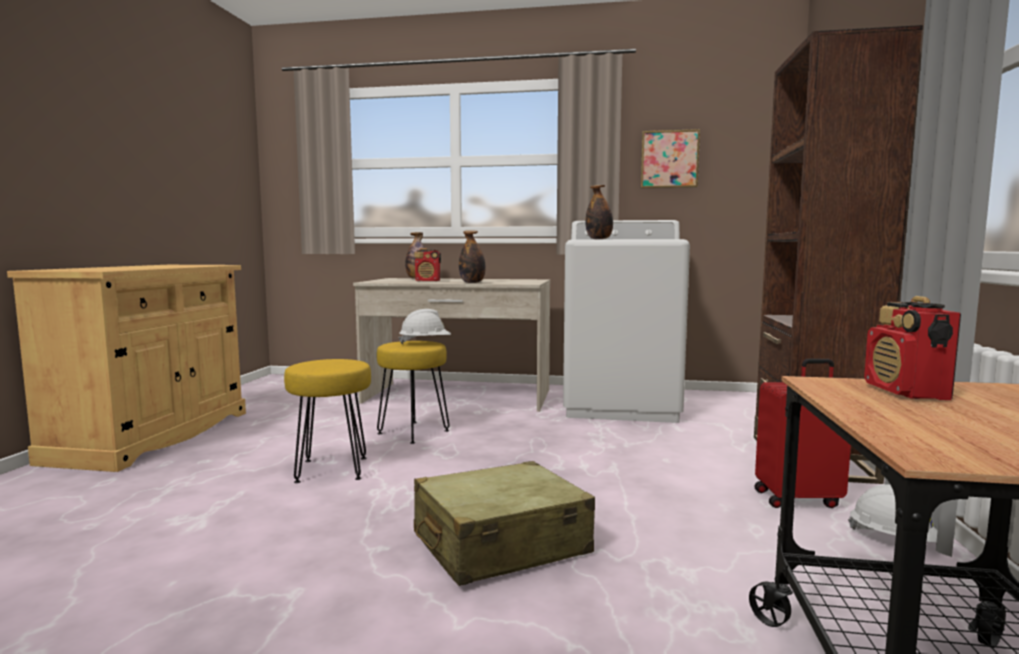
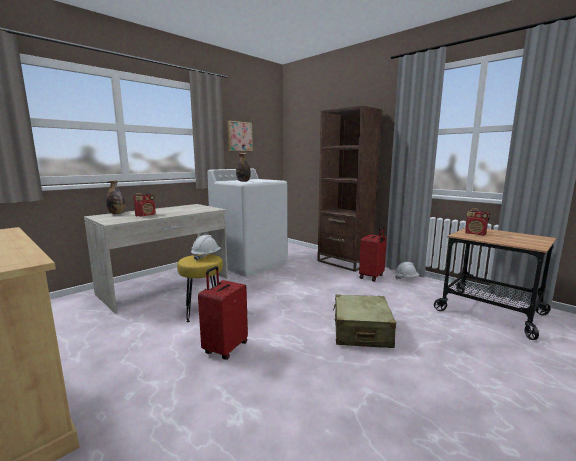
camera: 55 degrees left, 5 degrees up
yellow stool [284,359,371,483] -> red suitcase [198,266,248,360]
bottle [459,230,486,283] -> none

